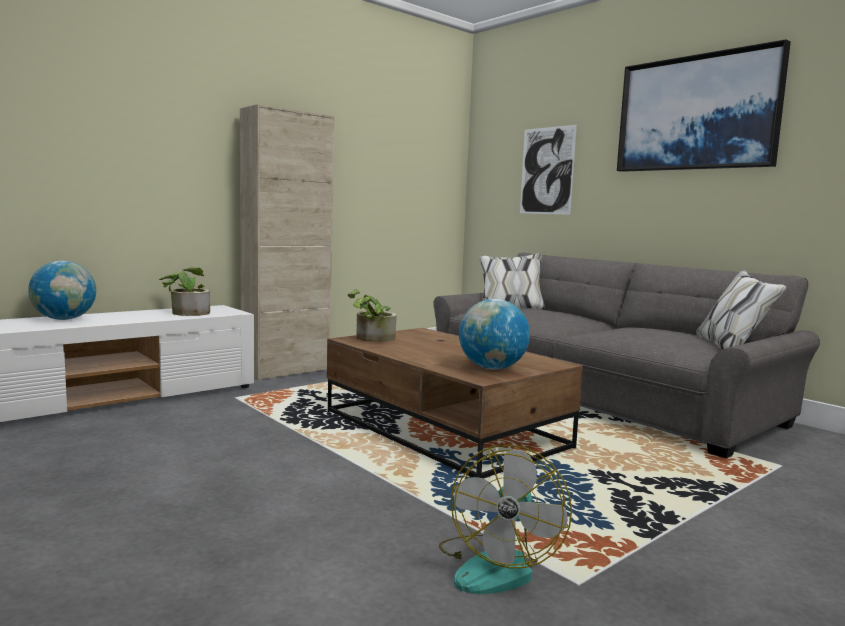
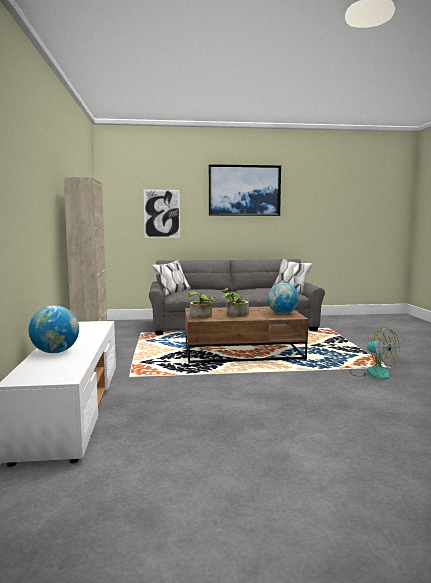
camera: 55 degrees left, 0 degrees up
potted plant [159,267,210,316] -> potted plant moved to [222,288,249,317]

